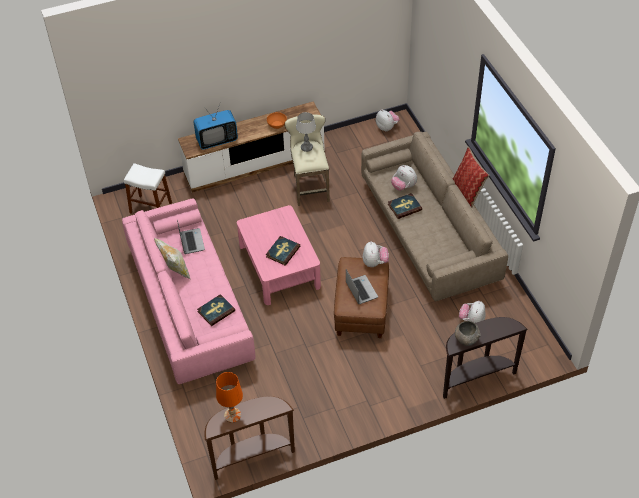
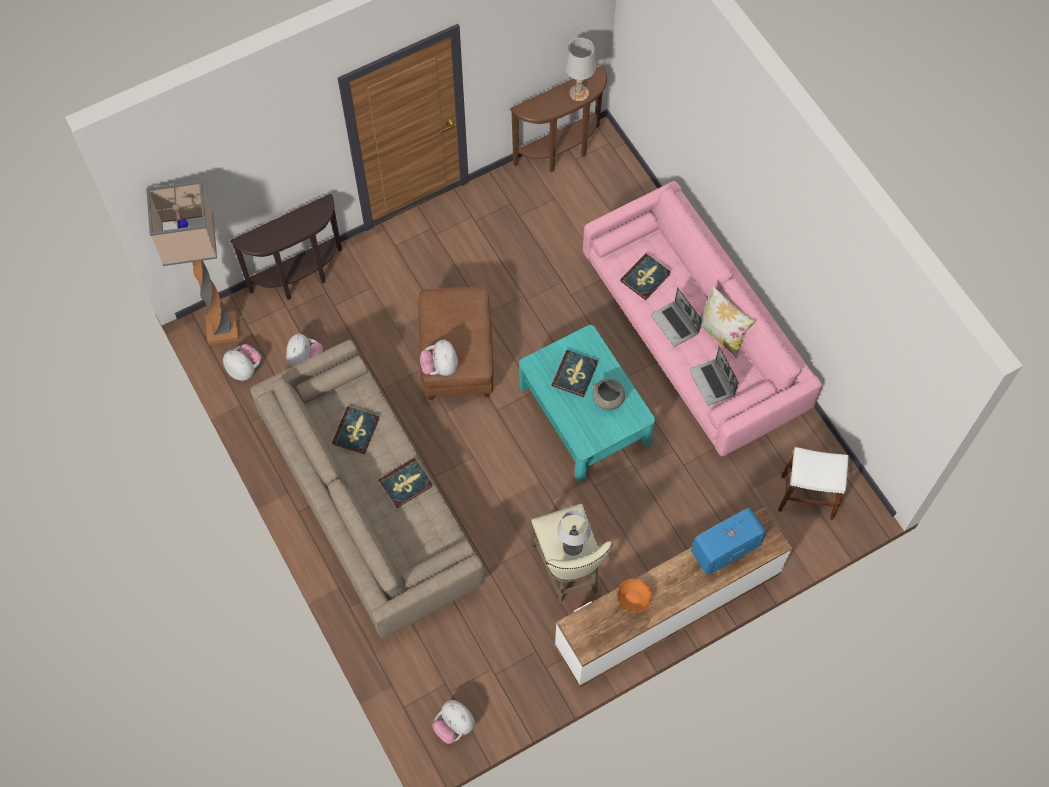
camera: 170 degrees right, 15 degrees up
orange table lamp [216,372,243,423] -> white table lamp [565,38,596,101]
pink coffee table [237,205,321,305] -> turquoise coffee table [519,325,655,481]
laptop [346,269,378,304] -> laptop moved to [651,287,702,347]
plush toy [391,165,417,191] -> plush toy moved to [223,344,262,381]
pillow [452,147,490,208] -> none
grey bowl [455,321,481,346] -> grey bowl moved to [591,378,625,410]
none -> floor lamp [146,180,239,345]
none -> book [332,407,379,454]

